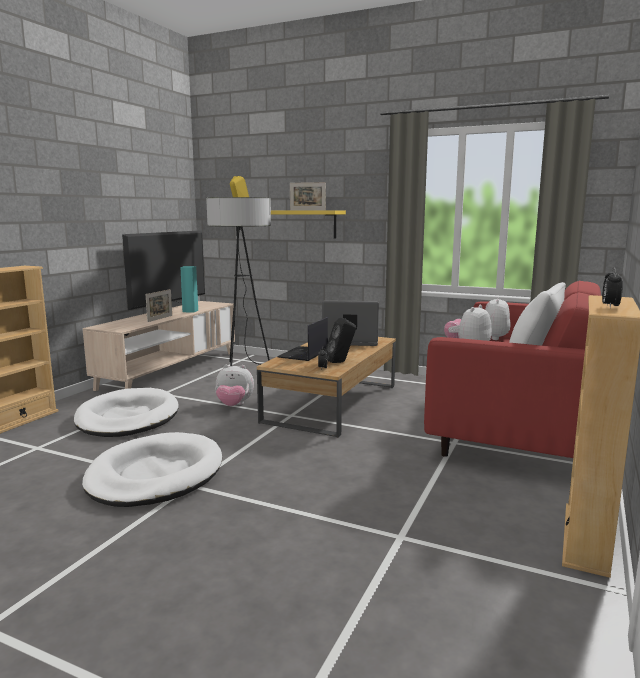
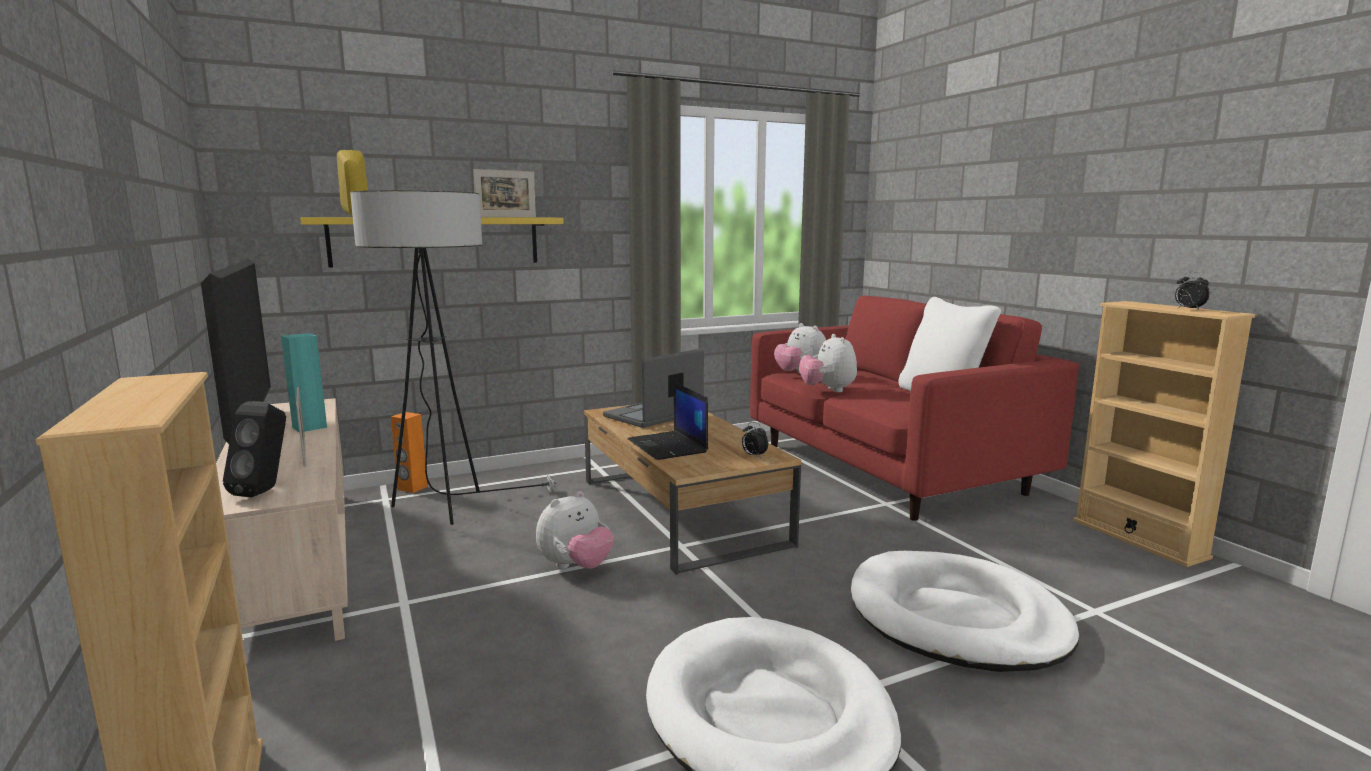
camera: 50 degrees left, 0 degrees up
white dog bed [74,388,179,437] -> white dog bed moved to [851,551,1080,672]
black speaker [326,318,356,363] -> black speaker moved to [223,401,286,497]
none -> orange speaker [391,412,428,493]

